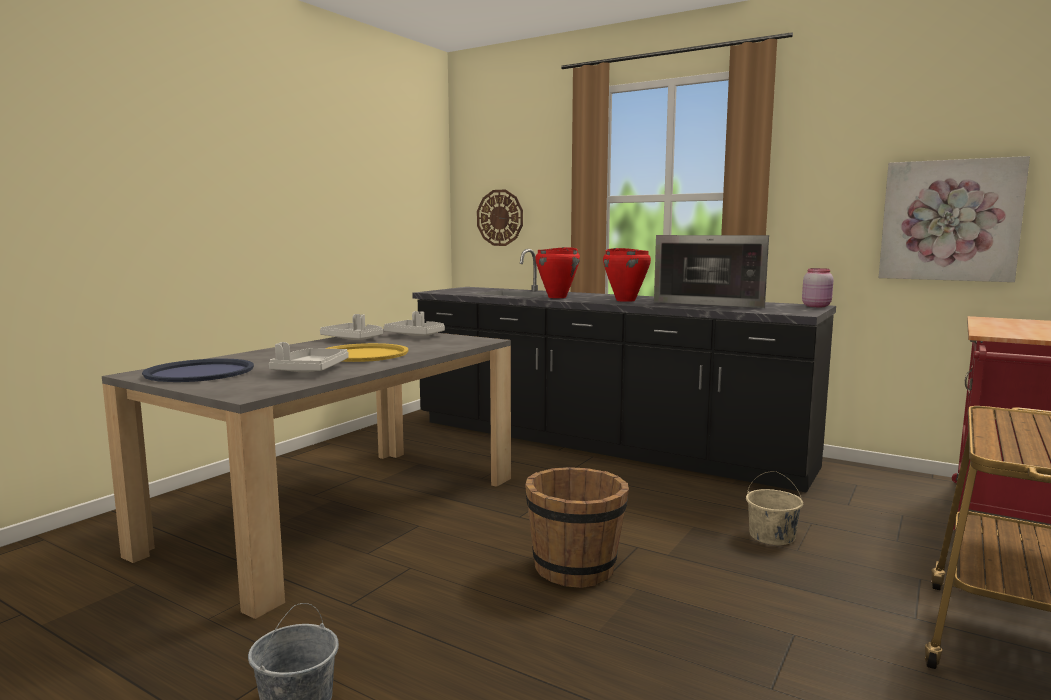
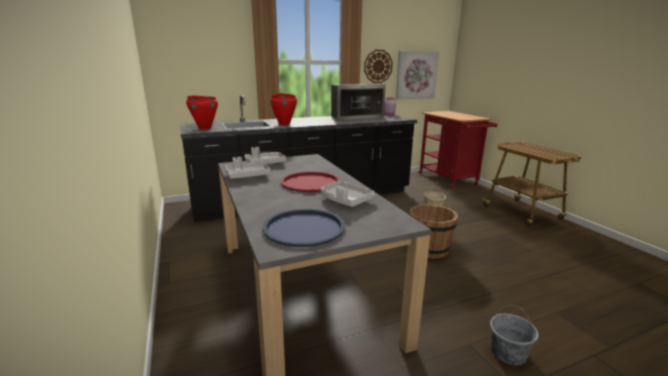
camera: 55 degrees left, 10 degrees up
yellow tray [325,343,408,362] -> red tray [281,171,340,192]
wall clock [477,190,523,246] -> wall clock moved to [364,50,393,83]
red cooking pot [603,248,651,302] -> red cooking pot moved to [186,96,218,129]

